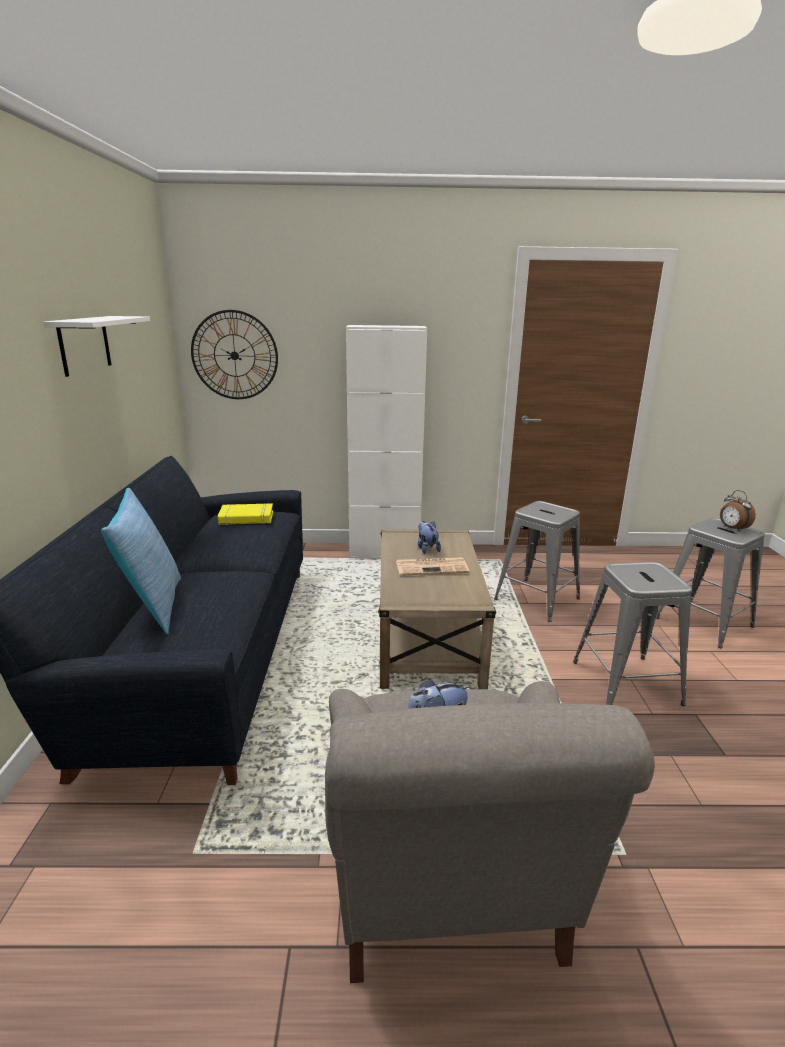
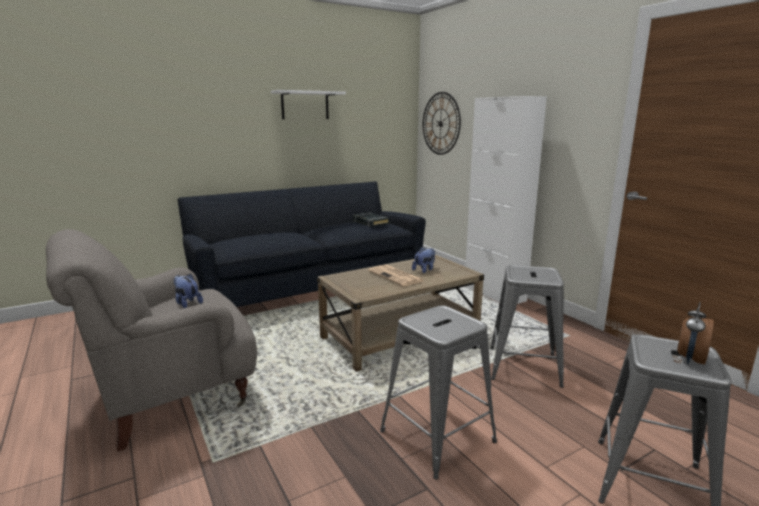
camera: 60 degrees right, 5 degrees down
pillow [101,488,181,634] -> none
yellow book [218,503,273,525] -> black book [353,212,389,227]

